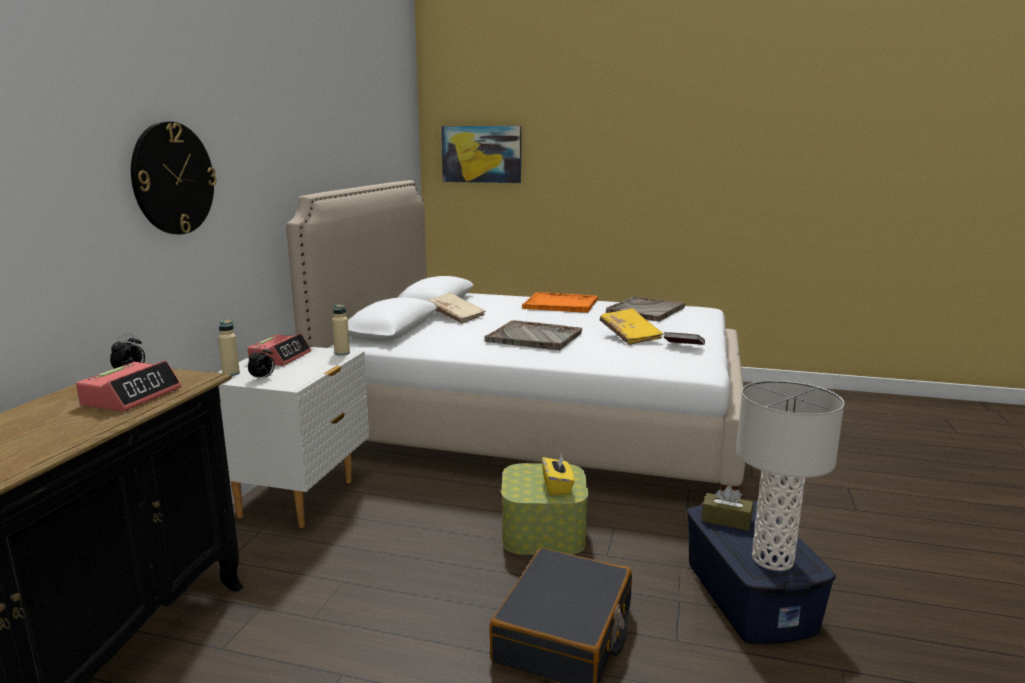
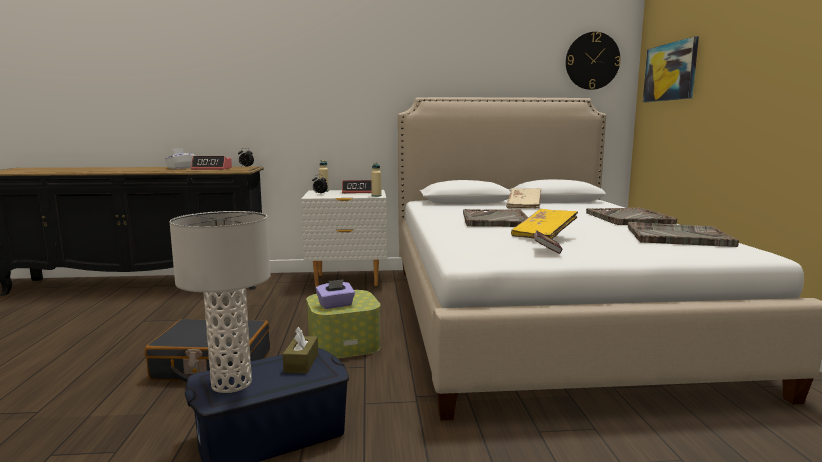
camera: 70 degrees right, 5 degrees down
wall clock [131,121,217,234] -> wall clock moved to [566,32,621,90]
orange tray [522,292,598,313] -> grey tray [586,207,677,225]
yellow tissue box [542,453,575,495] -> purple tissue box [316,279,355,309]
none -> white tissue box [164,148,195,169]

